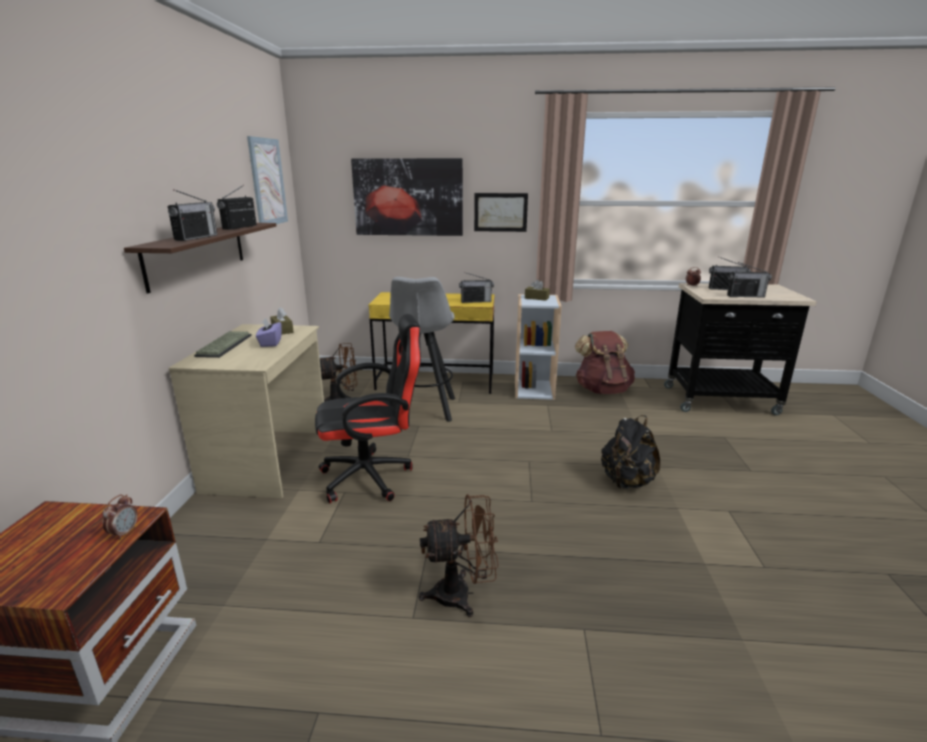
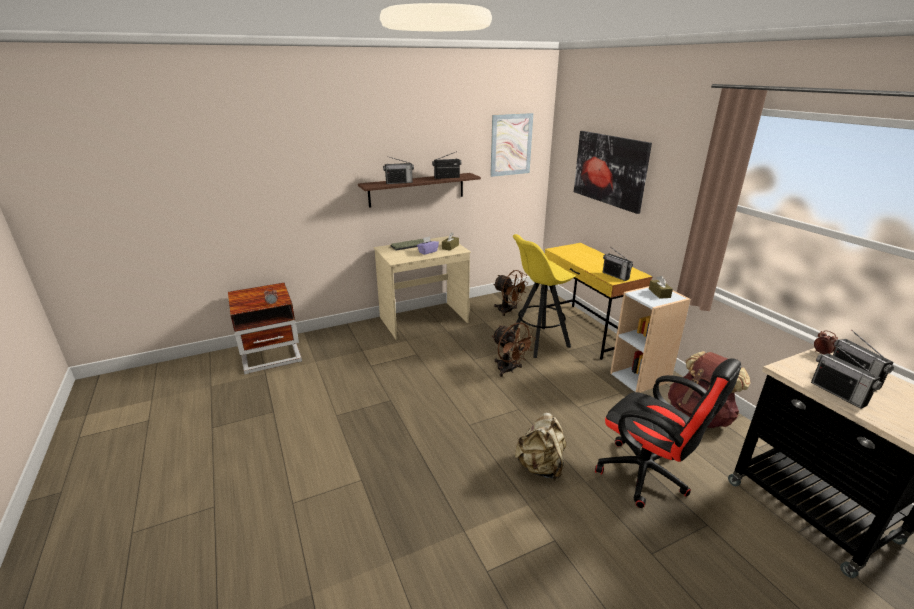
camera: 60 degrees right, 5 degrees up
black office chair [315,314,421,503] -> black office chair moved to [595,359,742,508]
grey stool [389,277,455,422] -> yellow stool [513,234,576,358]
brown fan [419,494,499,617] -> brown fan moved to [492,322,536,377]
picture [474,193,528,232] -> none
black backpack [601,415,660,489] -> beige backpack [515,412,566,481]

